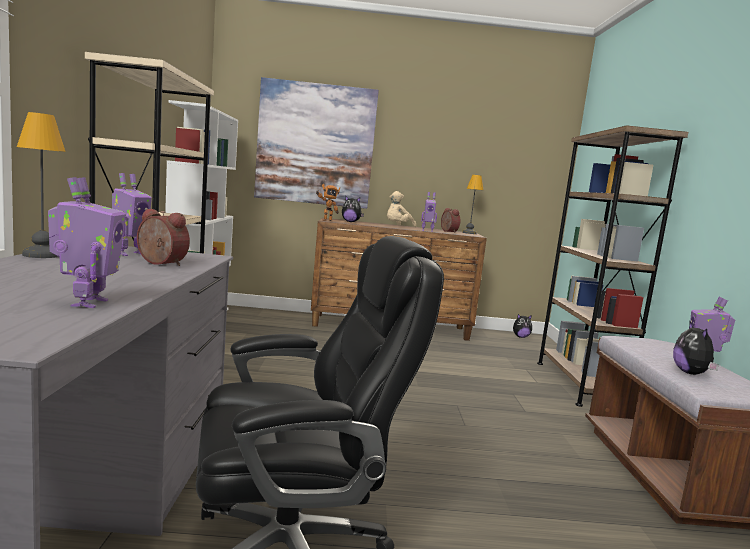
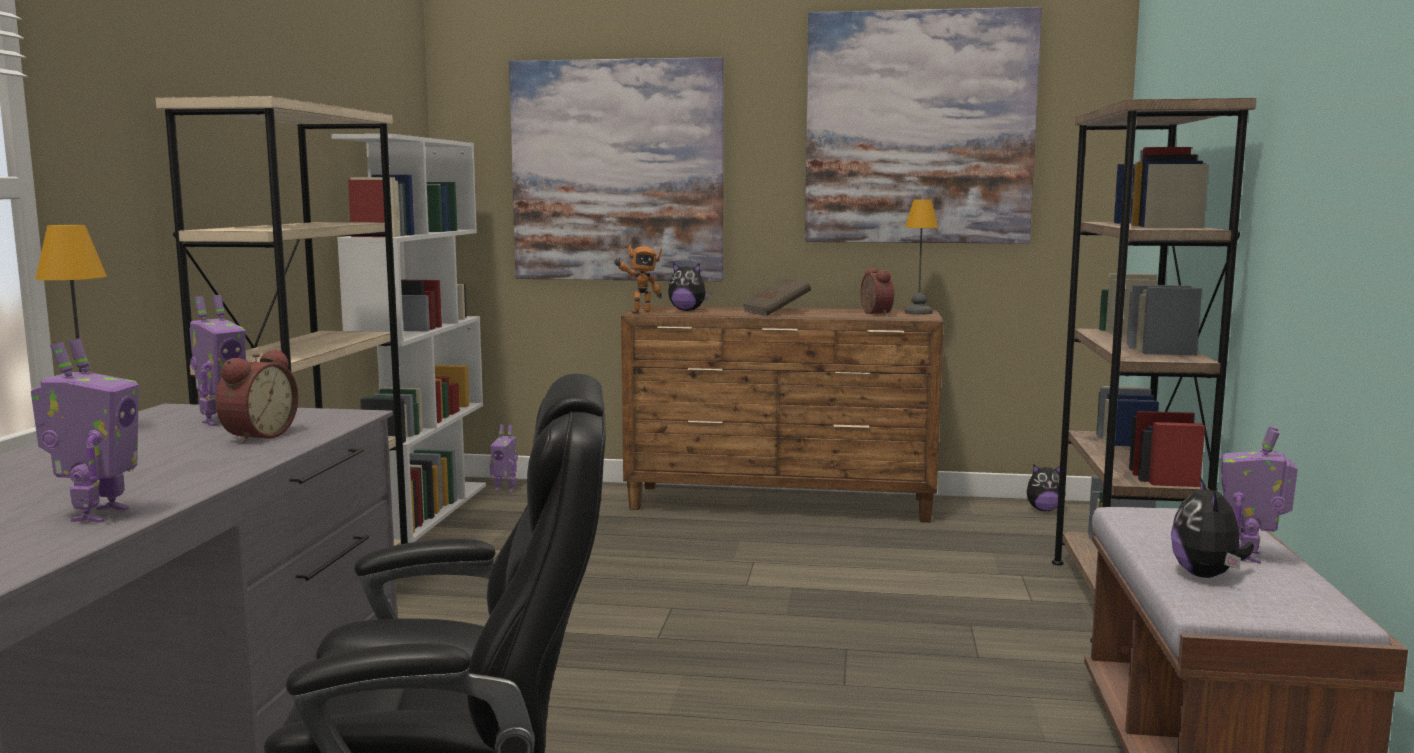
camera: 10 degrees right, 0 degrees up
alarm clock [137,208,190,266] -> alarm clock turned 75 degrees clockwise [216,349,298,444]
beige plush toy [387,191,416,227] -> brown book [741,279,811,316]
toy robot [421,192,437,232] -> toy robot moved to [490,425,518,492]
none -> picture [805,7,1042,244]

